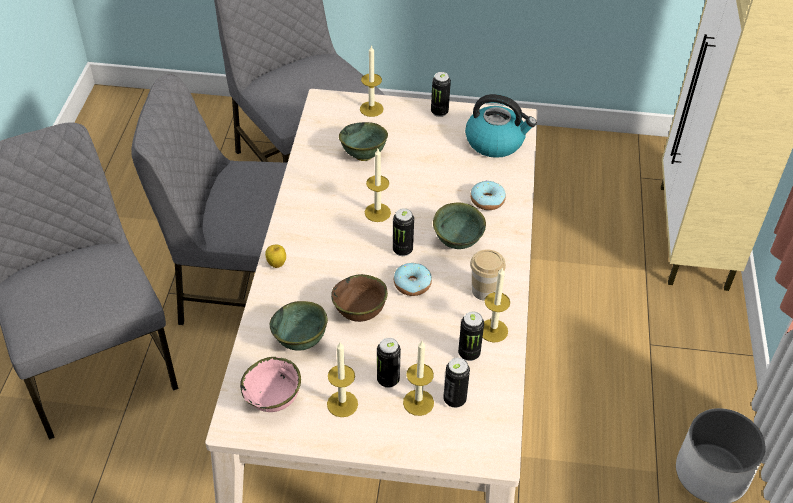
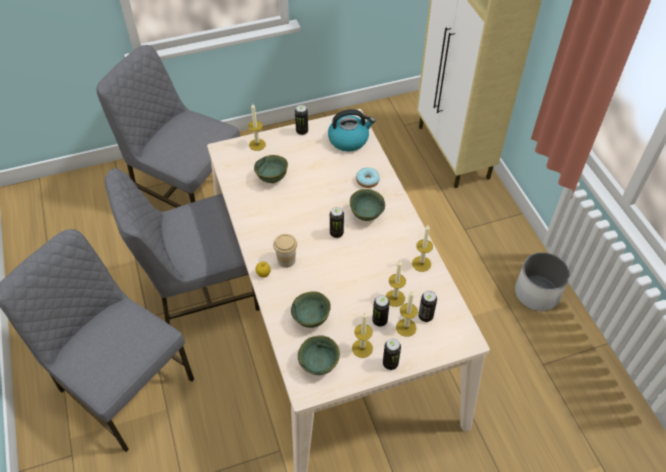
camera: 25 degrees left, 5 degrees up
pink bowl [240,357,301,412] -> green bowl [298,336,340,375]
brown bowl [331,274,388,322] -> none
candle [365,149,391,222] -> candle moved to [386,261,406,307]
donut [394,263,432,296] -> none
can [458,311,484,361] -> can moved to [383,339,401,370]
cup [470,250,506,301] -> cup moved to [273,234,297,268]

